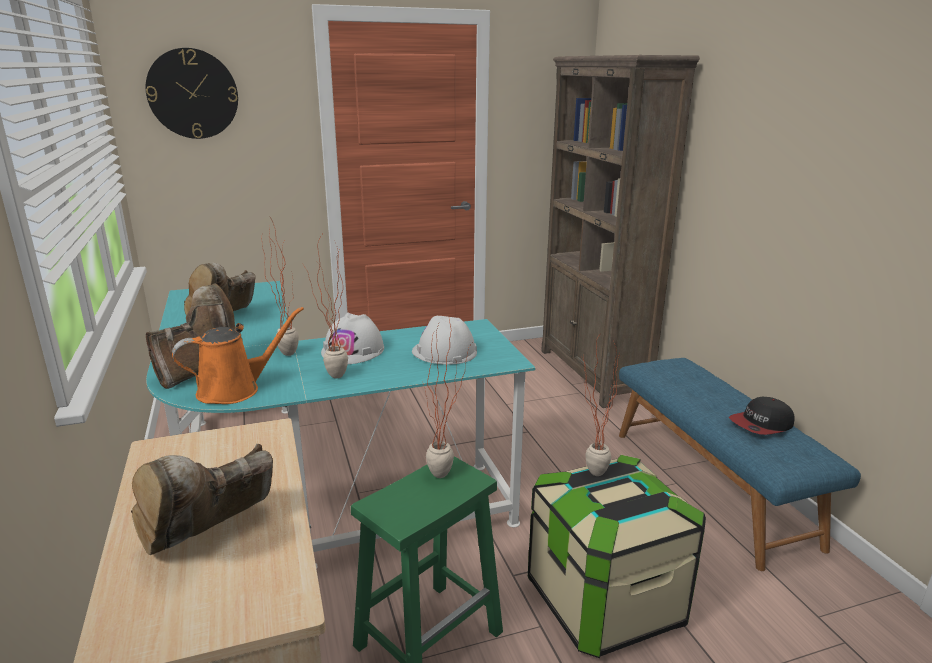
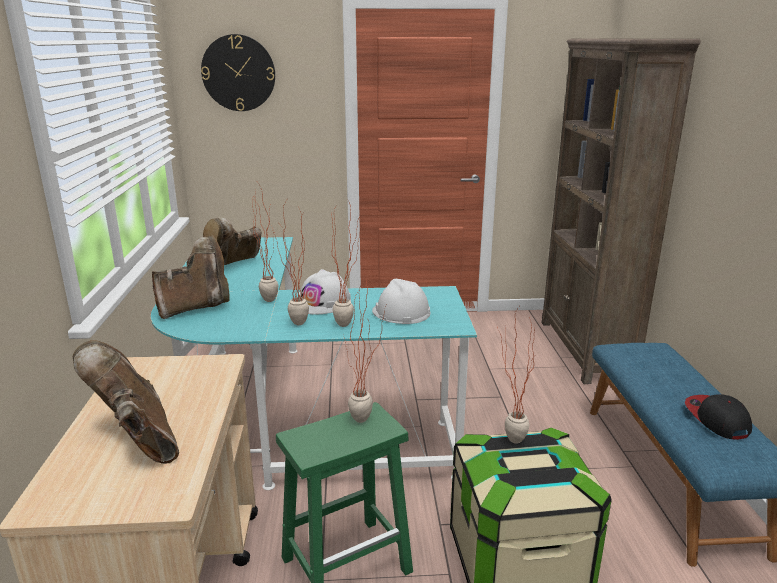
camera: 15 degrees right, 0 degrees up
brown boot [131,444,273,555] -> brown boot turned 90 degrees clockwise [73,340,179,464]
orange watering can [172,307,304,404] -> none
cap [729,397,795,435] -> cap turned 90 degrees clockwise [685,394,752,440]
none -> potted plant [331,203,361,327]

